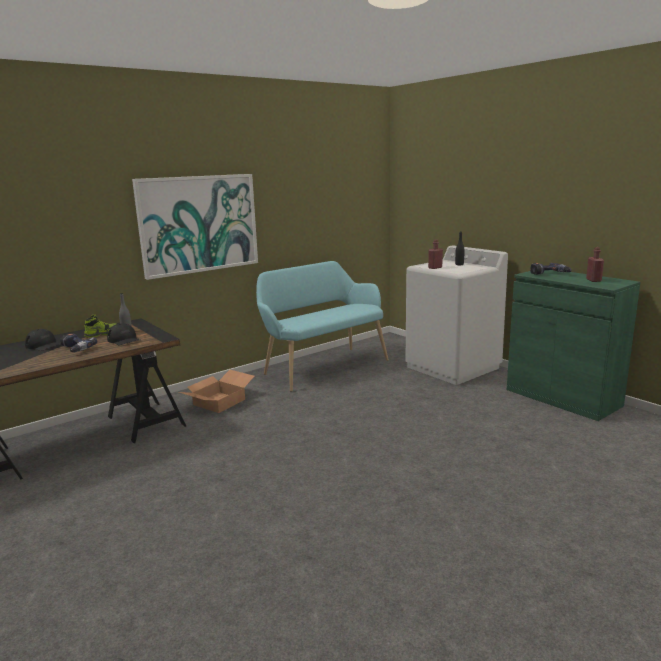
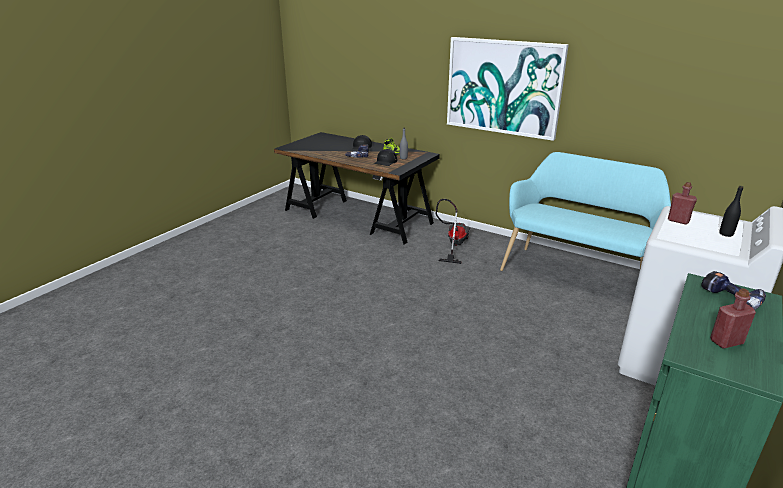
camera: 70 degrees right, 10 degrees up
cardboard box [179,370,255,413] -> vacuum cleaner [436,199,470,264]

